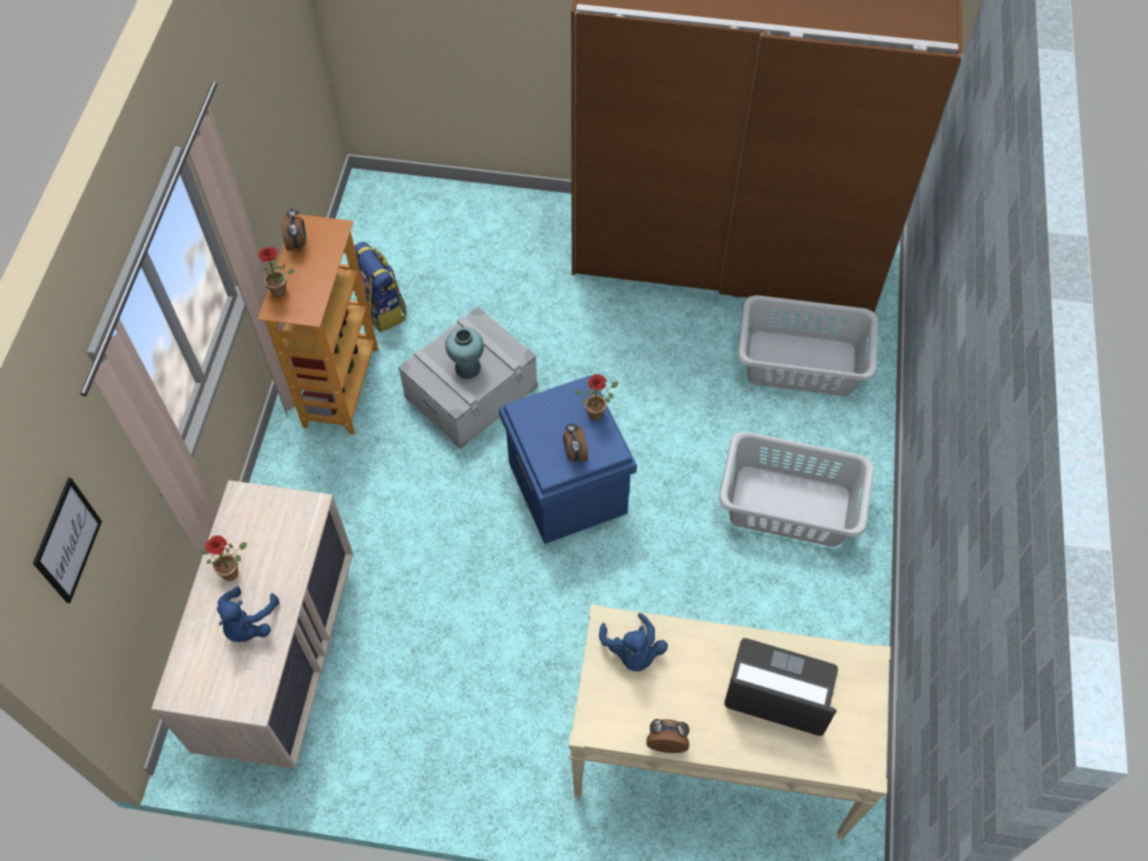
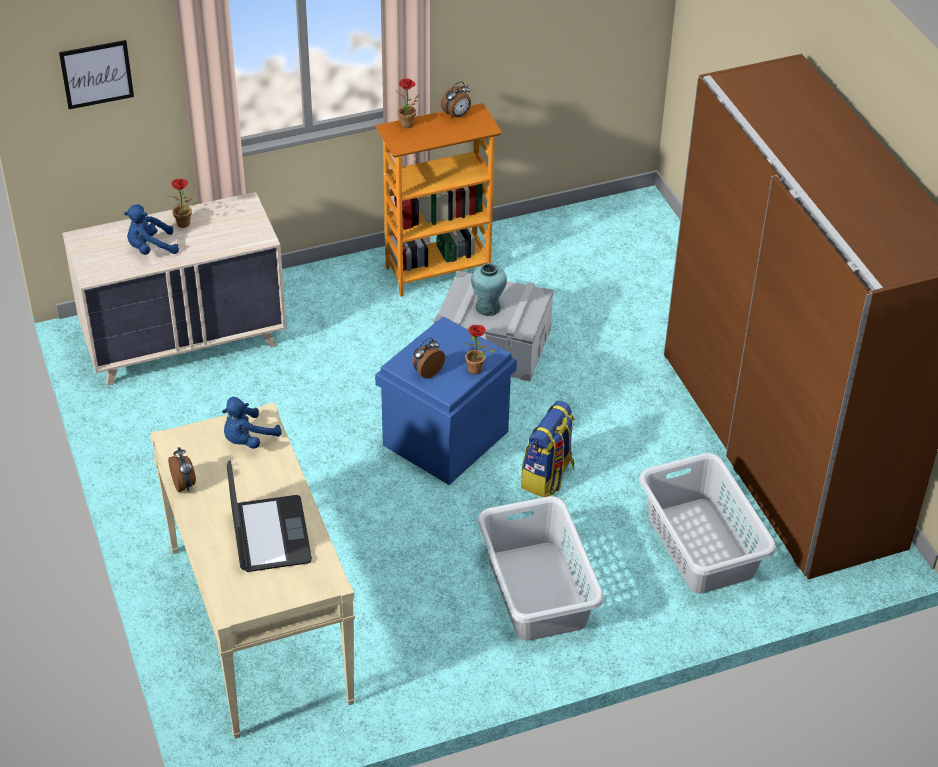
camera: 60 degrees right, 15 degrees down
backpack [354,242,407,332] -> backpack moved to [521,401,575,497]

